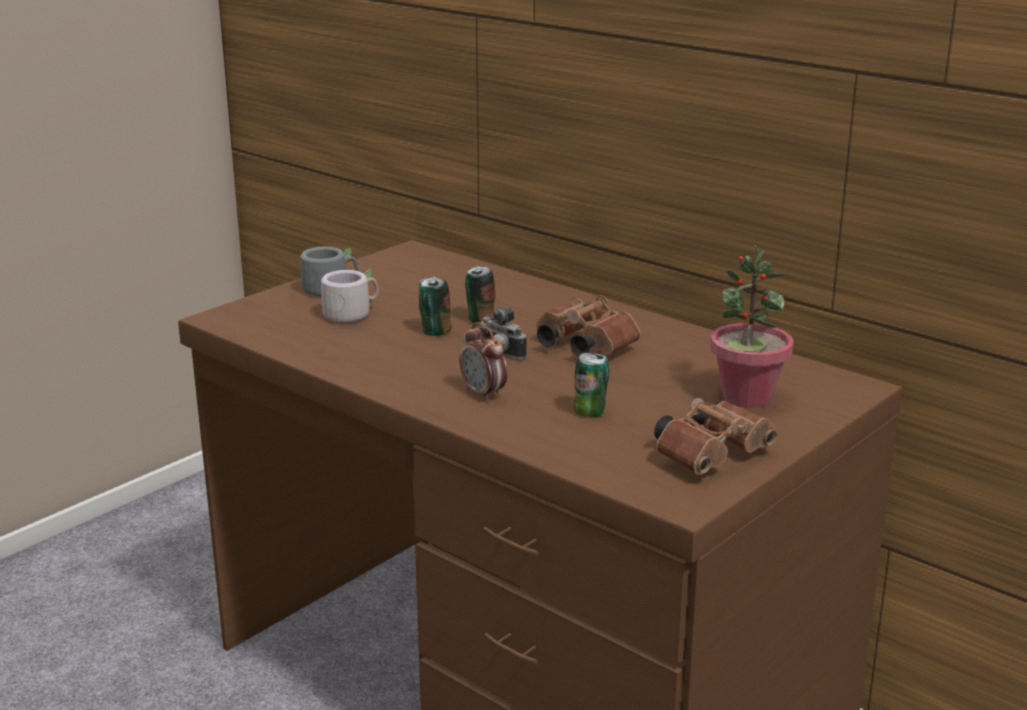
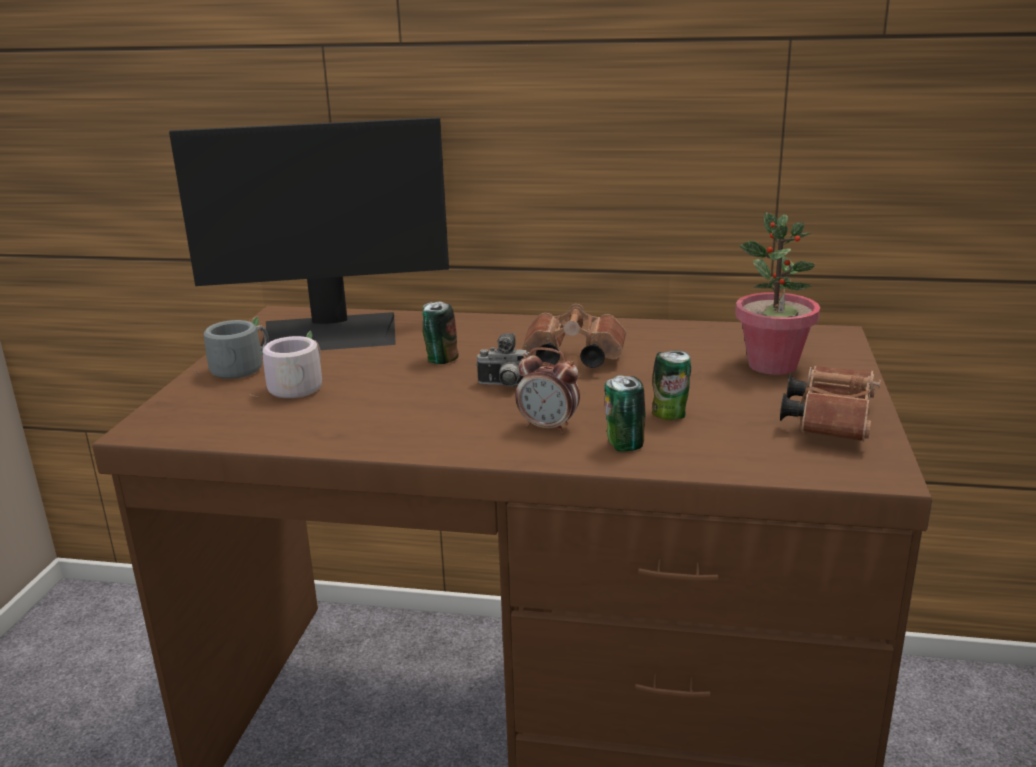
camera: 30 degrees left, 0 degrees up
can [419,277,452,336] -> can moved to [605,375,646,452]
none -> monitor [169,117,449,355]

